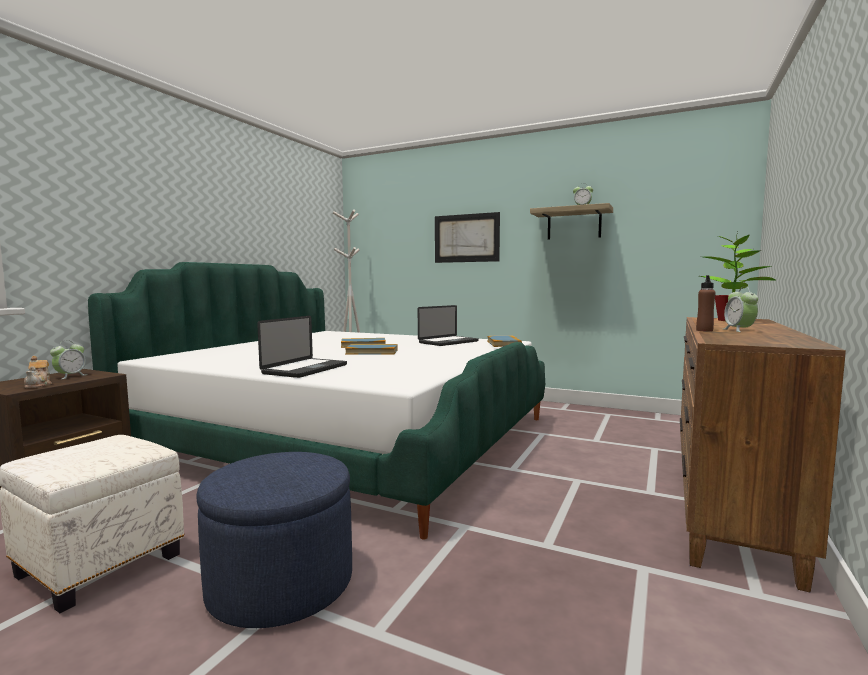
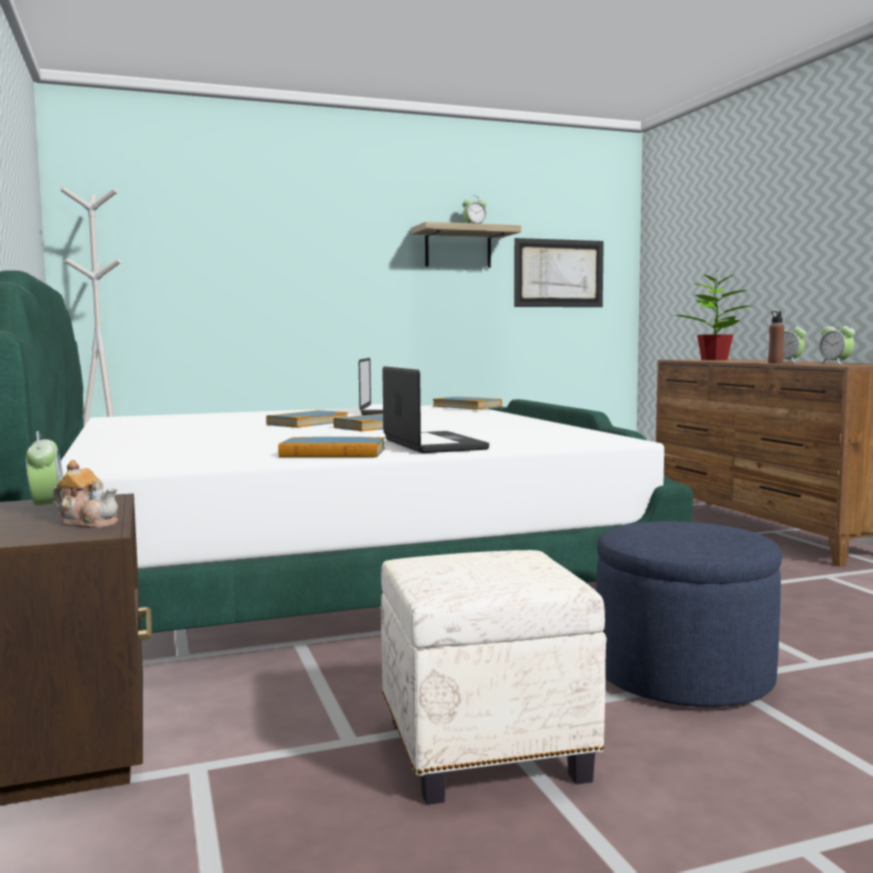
camera: 45 degrees left, 0 degrees up
picture [435,212,500,263] -> picture moved to [514,238,604,307]
none -> book [278,437,385,457]
none -> alarm clock [818,321,855,365]

